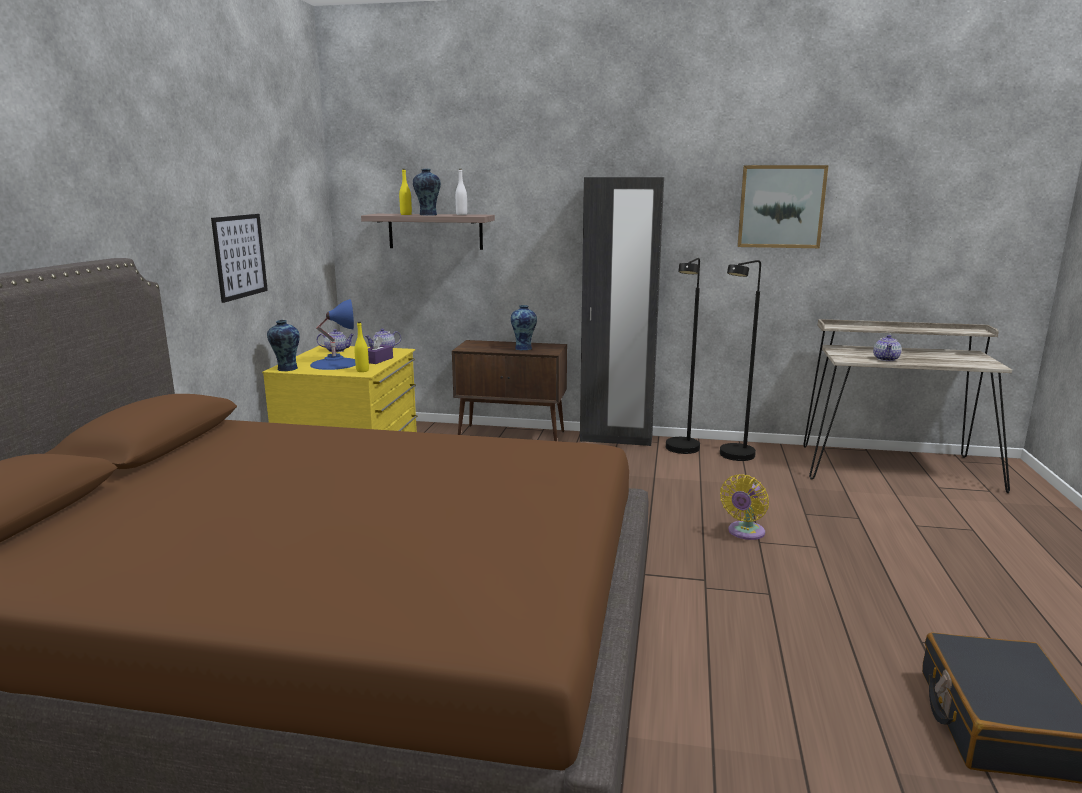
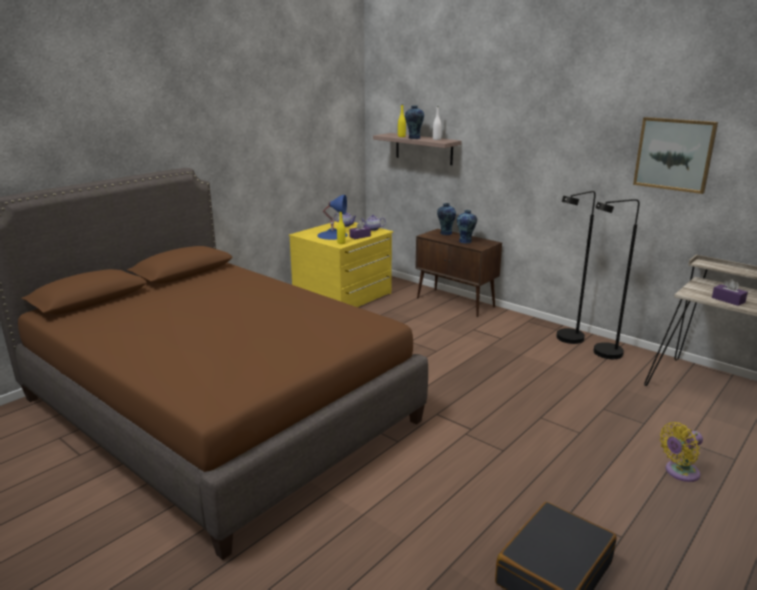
camera: 30 degrees right, 5 degrees up
picture [211,214,268,303] -> none
vase [267,320,300,371] -> vase moved to [437,203,456,235]
black wardrobe [580,177,664,446] -> none
yellow fan [720,474,769,540] -> yellow fan moved to [659,422,703,482]
teapot [873,335,902,361] -> purple tissue box [712,279,748,306]

